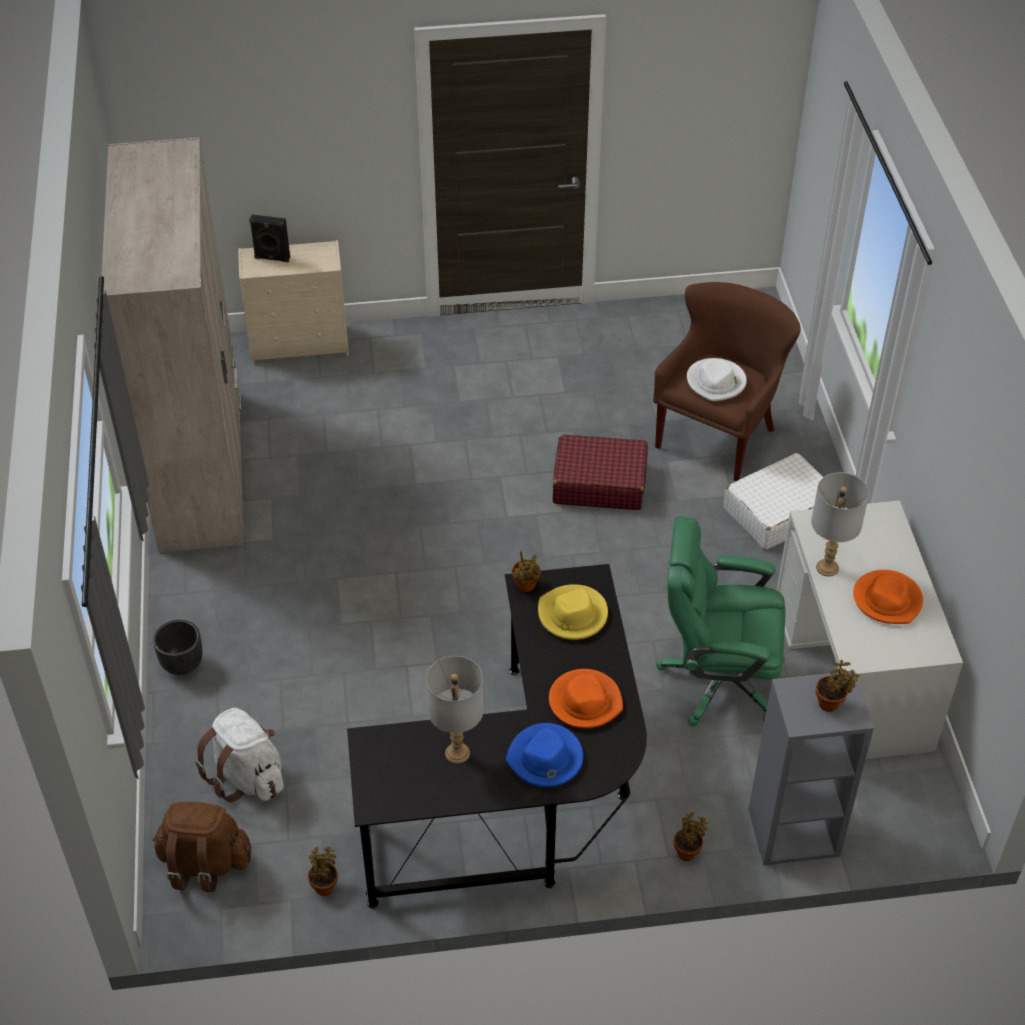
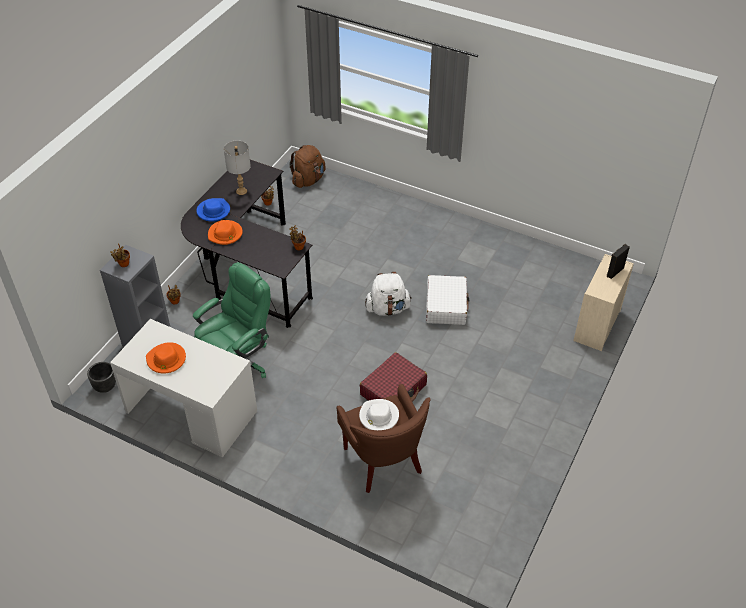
camera: 125 degrees right, 0 degrees up
beige wardrobe [102,138,244,553] -> none
black planter [153,620,203,675] -> black planter moved to [87,362,116,393]
white backpack [195,708,284,803] -> white backpack moved to [365,272,412,316]
yellow hat [538,584,608,640] -> none
white suitcase [723,453,836,550] -> white suitcase moved to [426,275,469,325]
grey table lamp [811,472,869,577] -> none

